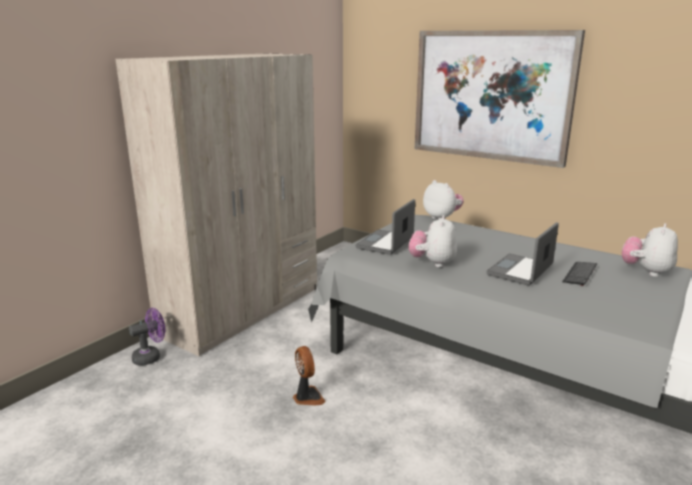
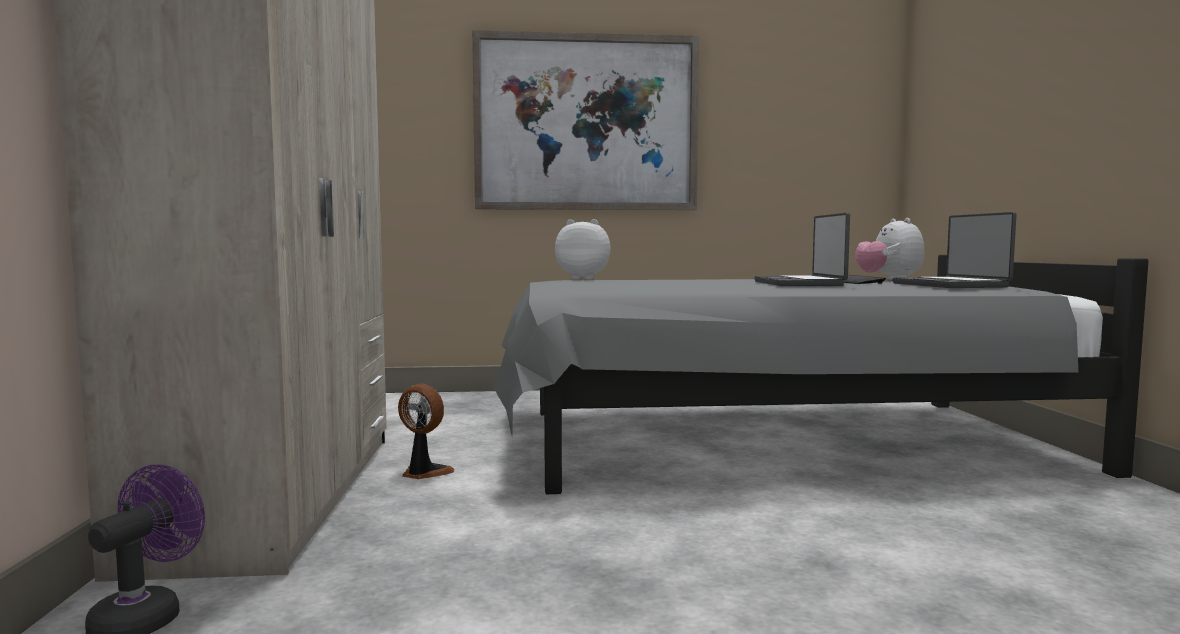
camera: 40 degrees left, 15 degrees down
fan [293,346,326,406] -> fan moved to [398,384,455,479]
laptop [355,199,415,255] -> laptop moved to [892,212,1017,288]
plush toy [409,215,457,267] -> none

